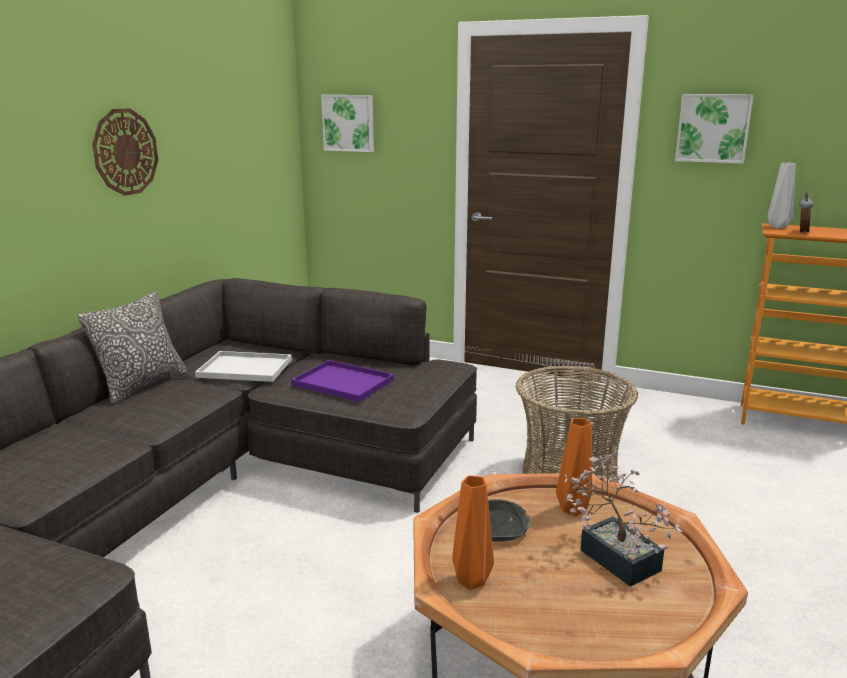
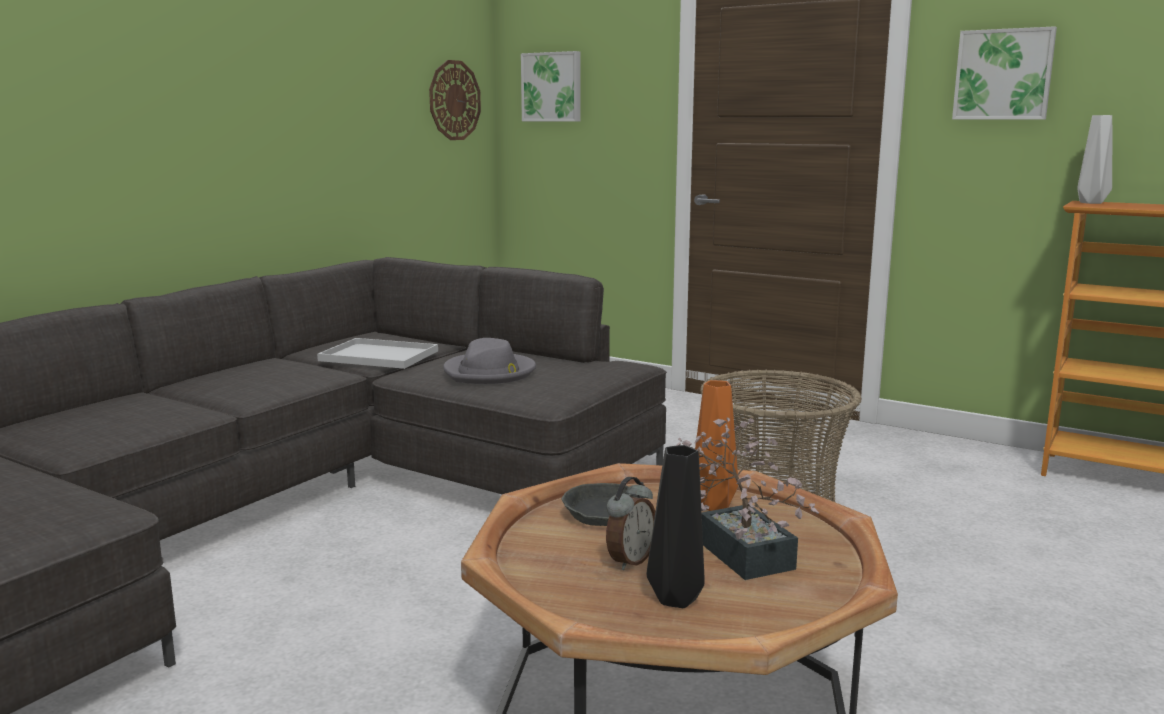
camera: 10 degrees right, 5 degrees down
pillow [78,292,187,404] -> none
wall clock [92,108,158,196] -> wall clock moved to [429,60,481,140]
purple tray [291,360,394,402] -> grey hat [443,338,536,384]
orange vase [452,475,494,590] -> none
alarm clock [799,193,814,234] -> alarm clock moved to [606,477,655,570]
none -> black vase [647,445,705,608]

